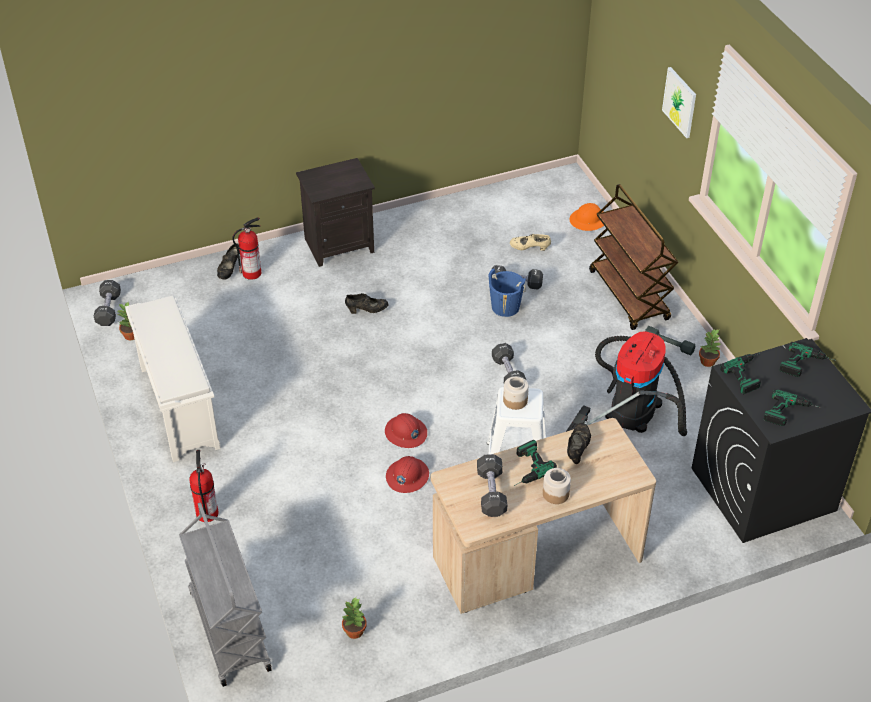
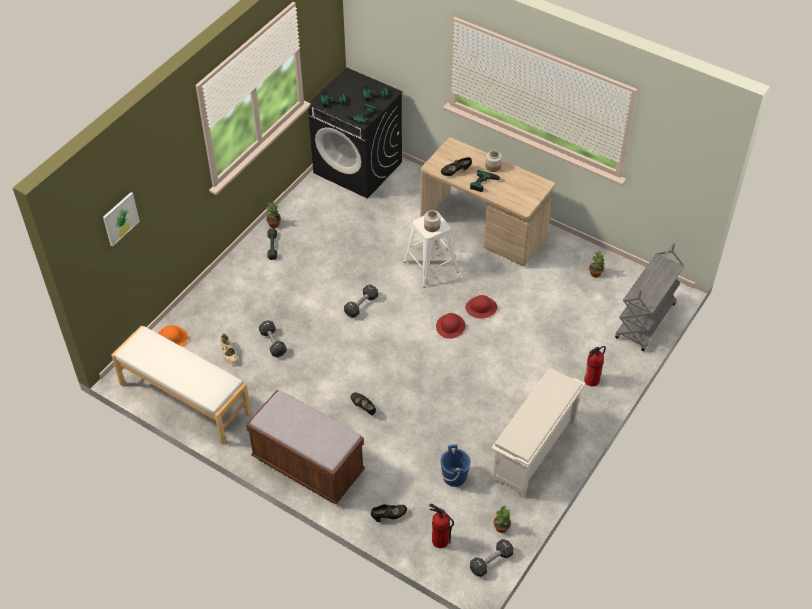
camera: 125 degrees left, 5 degrees up
fire extinguisher [232,217,261,280] -> fire extinguisher moved to [429,504,454,548]
black nightstand [296,158,375,267] -> brown bench [246,390,365,504]
black dumbbell [477,454,507,517] -> none
blue bucket [488,269,526,317] -> blue bucket moved to [440,444,471,487]
vacuum cleaner [566,332,687,436] -> none
brown cart [589,184,678,330] -> none
picture [662,67,696,138] -> picture moved to [103,192,140,247]
none -> white bench [111,325,251,445]

